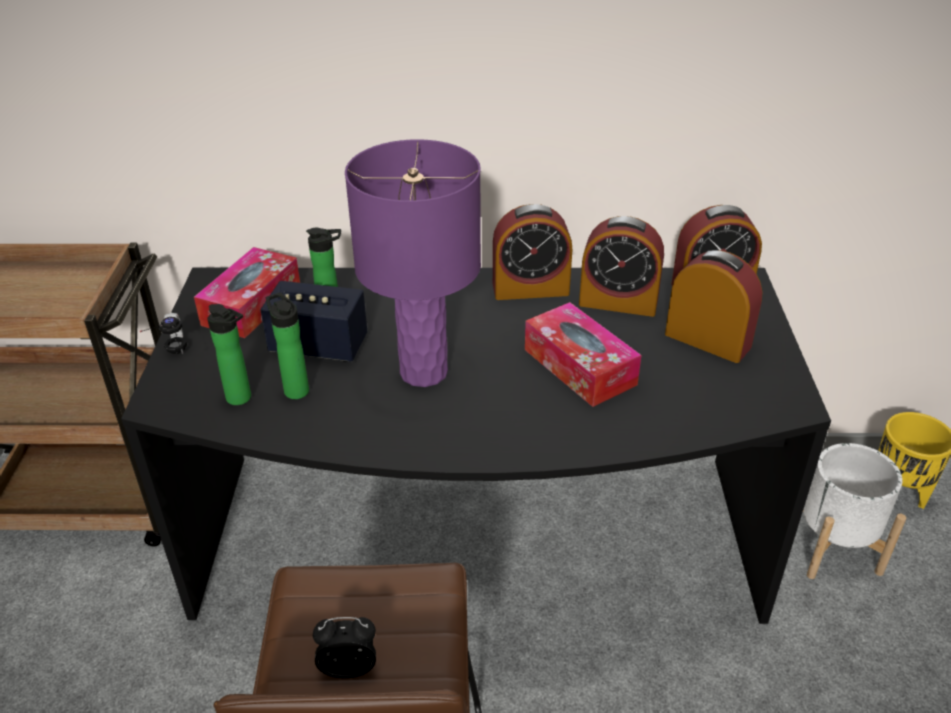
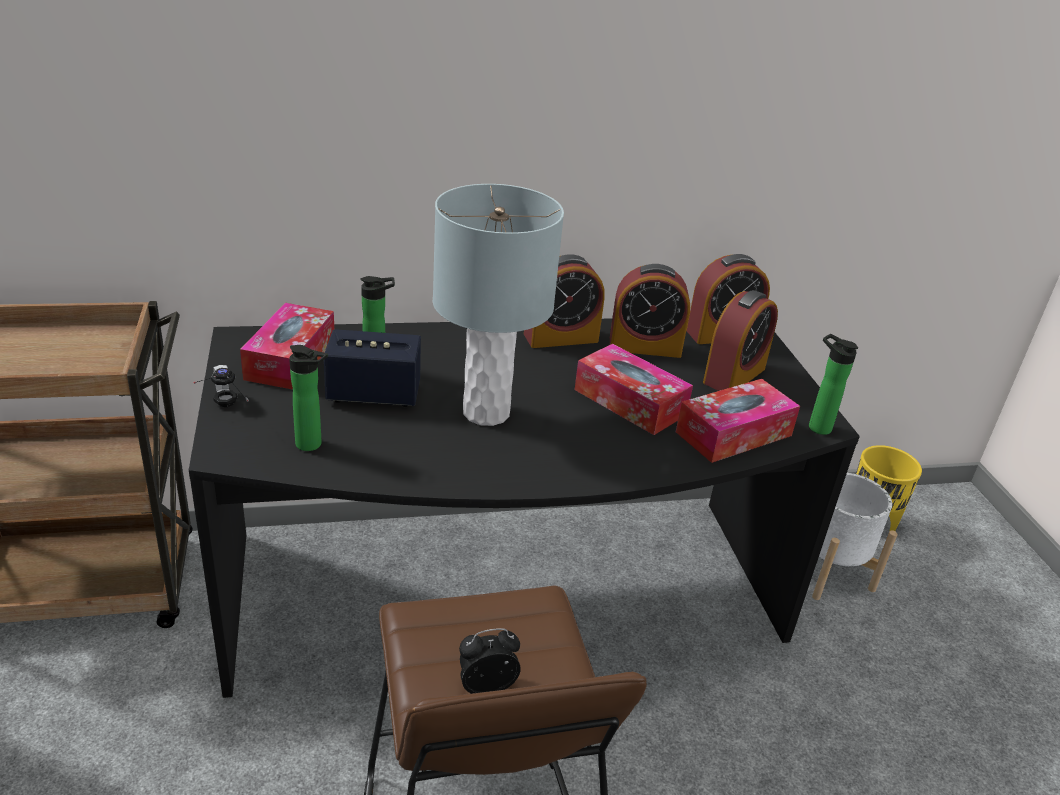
camera: 15 degrees left, 5 degrees down
bottle [266,292,309,399] -> bottle moved to [809,334,858,435]
purple table lamp [345,139,481,387] -> grey table lamp [433,184,564,426]
alarm clock [665,250,762,363] -> alarm clock turned 105 degrees clockwise [703,290,778,391]
none -> tissue box [676,379,800,463]

